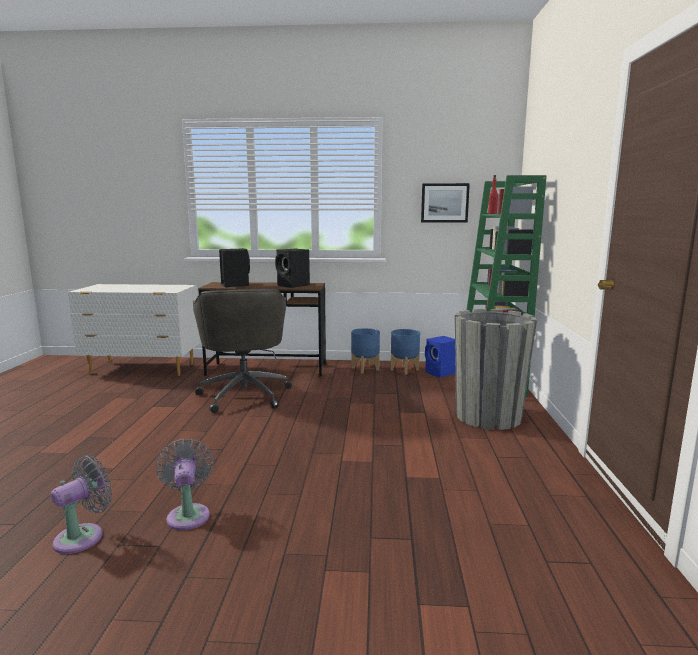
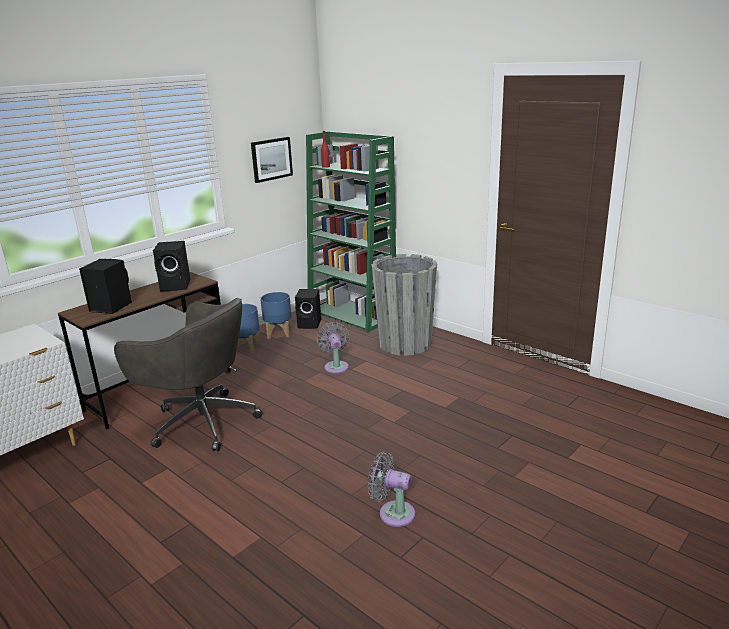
camera: 50 degrees left, 10 degrees up
grey fan [51,455,112,554] -> grey fan moved to [317,322,349,374]
blue speaker [425,336,456,377] -> black speaker [295,289,321,329]

